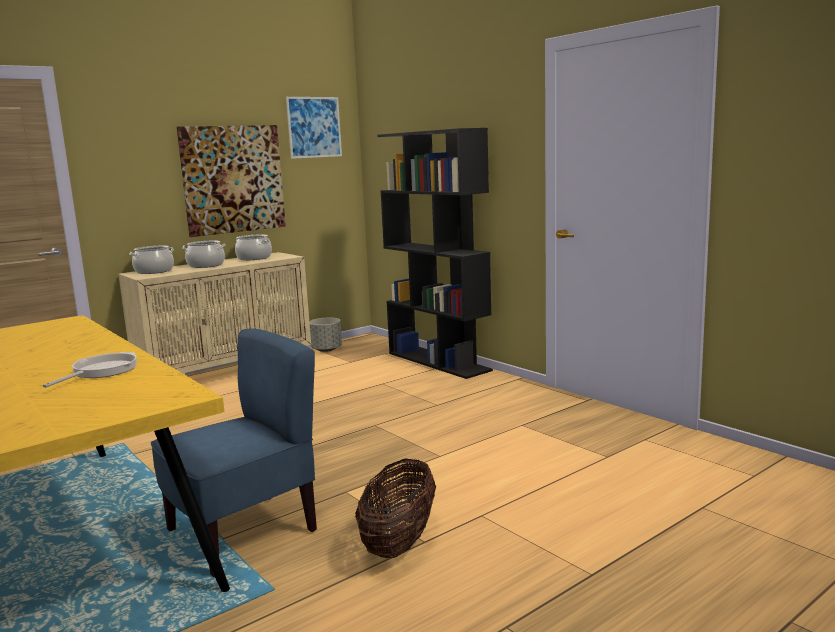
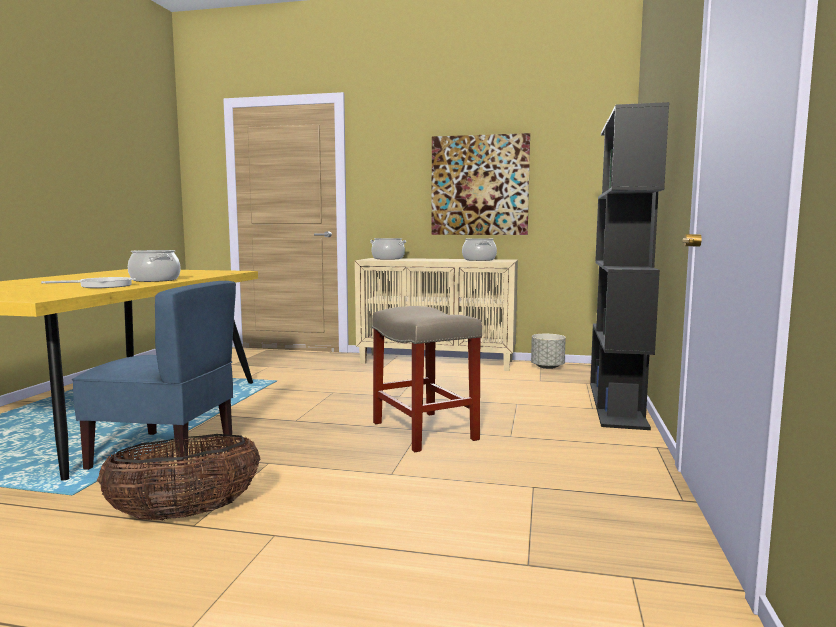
camera: 50 degrees right, 5 degrees down
cooking pot [183,241,226,268] -> cooking pot moved to [128,250,181,282]
picture [286,97,342,159] -> none
none -> beige stool [372,306,482,452]

